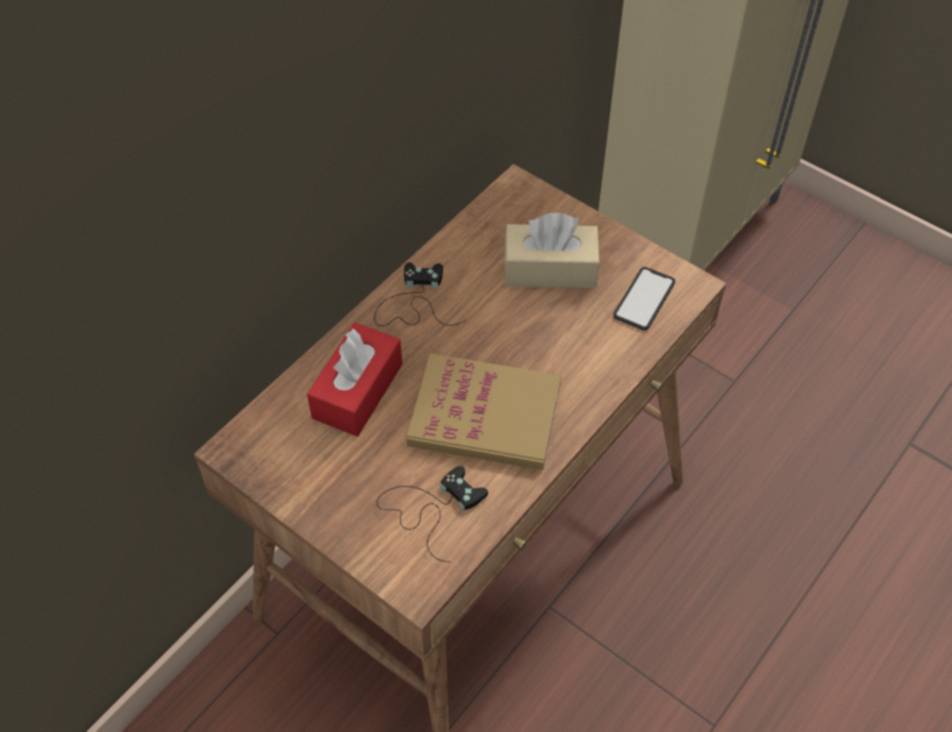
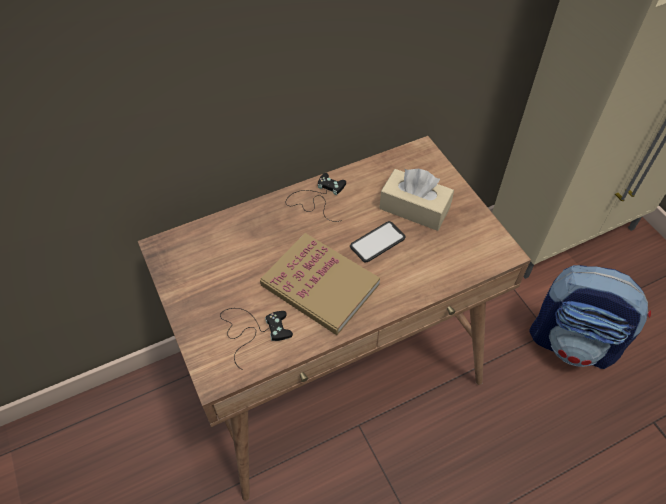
camera: 25 degrees right, 0 degrees up
red tissue box [307,322,402,437] -> none
phone [613,267,675,330] -> phone moved to [350,221,406,262]
none -> backpack [529,265,651,369]

